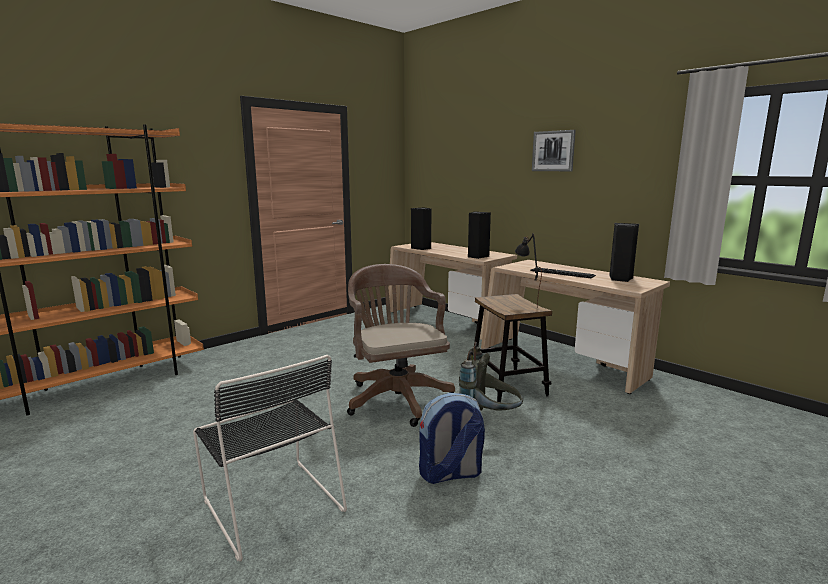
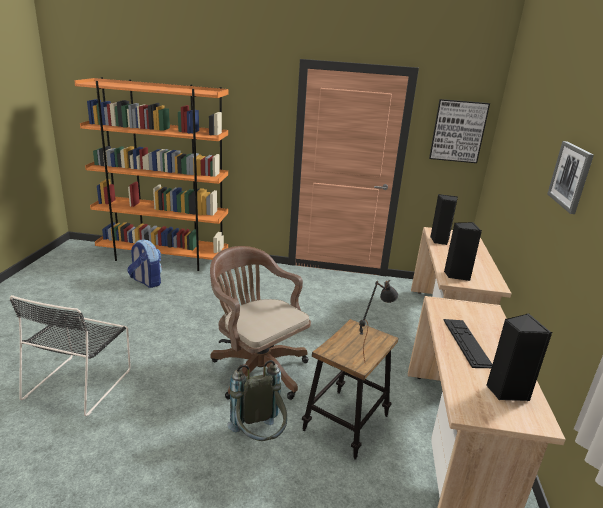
camera: 50 degrees right, 10 degrees up
brown office chair [347,264,455,427] -> brown office chair turned 75 degrees counterclockwise [210,246,311,400]
backpack [419,393,485,484] -> backpack moved to [127,240,162,288]
none -> picture [429,99,490,163]

